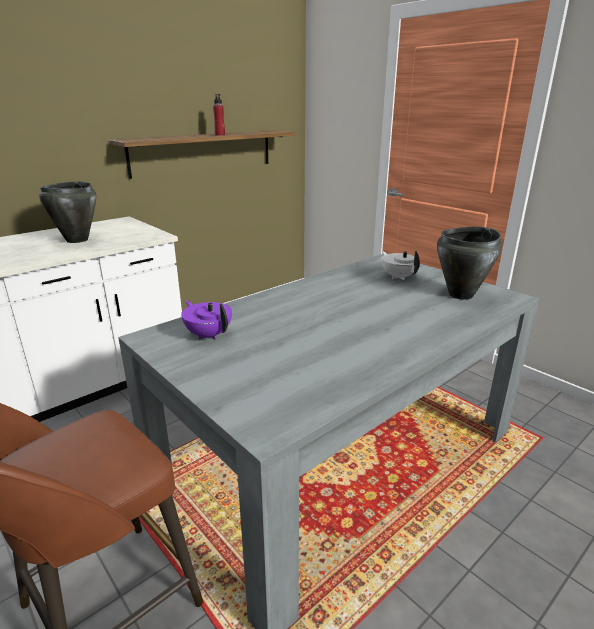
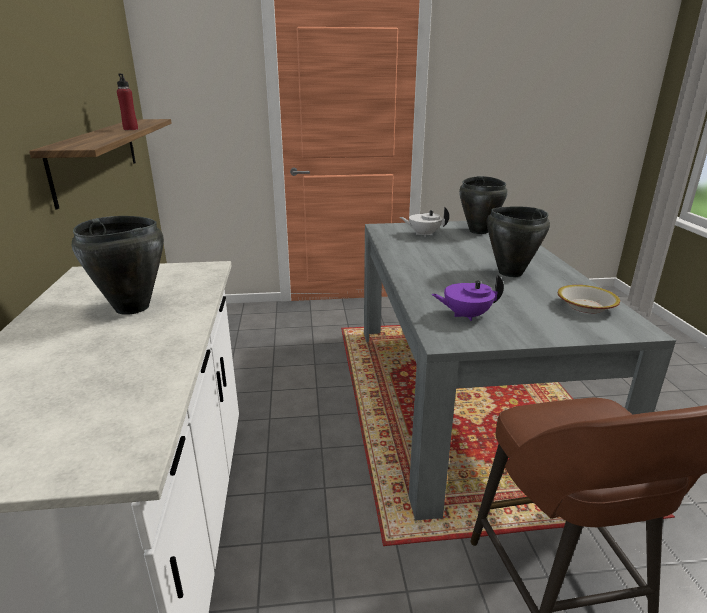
camera: 55 degrees left, 0 degrees up
none -> black cooking pot [487,207,550,277]
none -> bowl [558,285,620,313]

